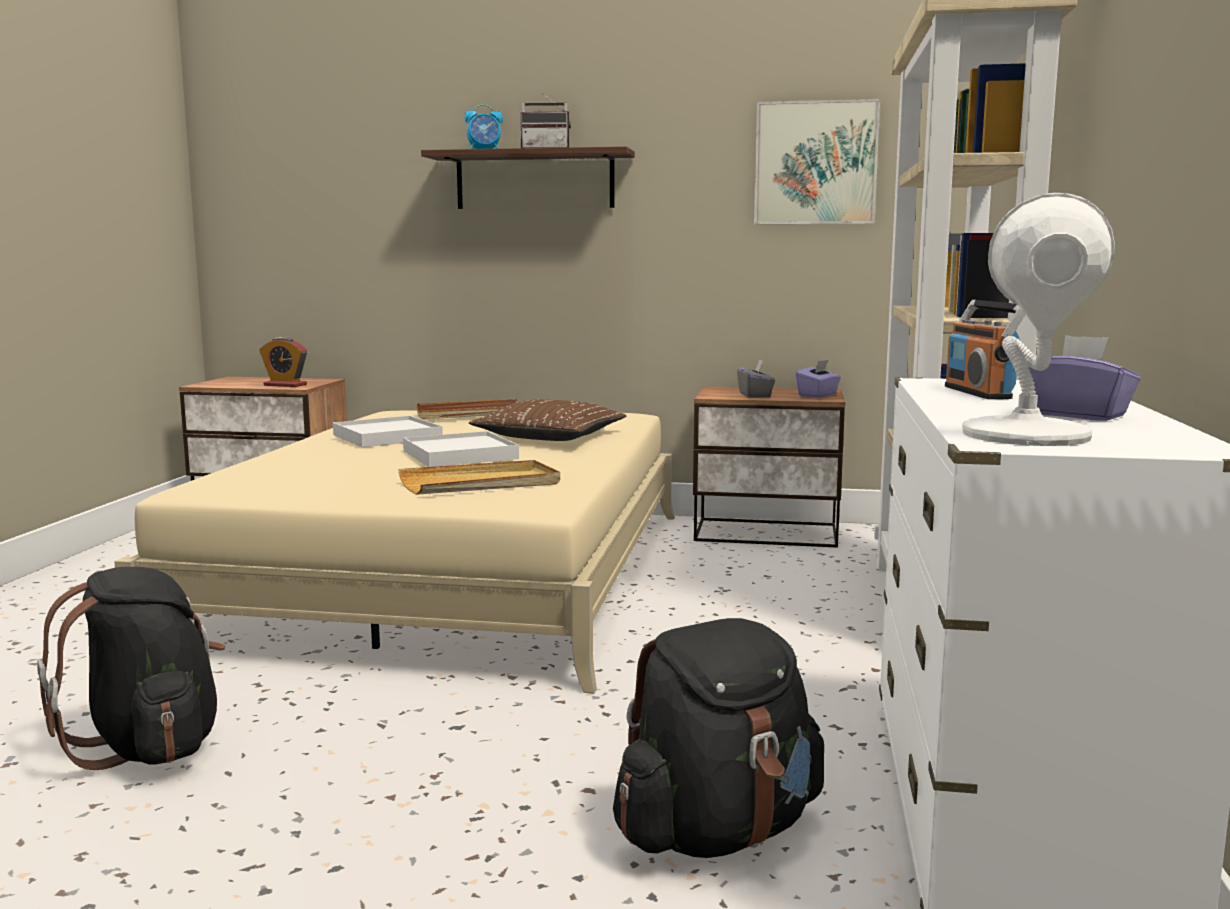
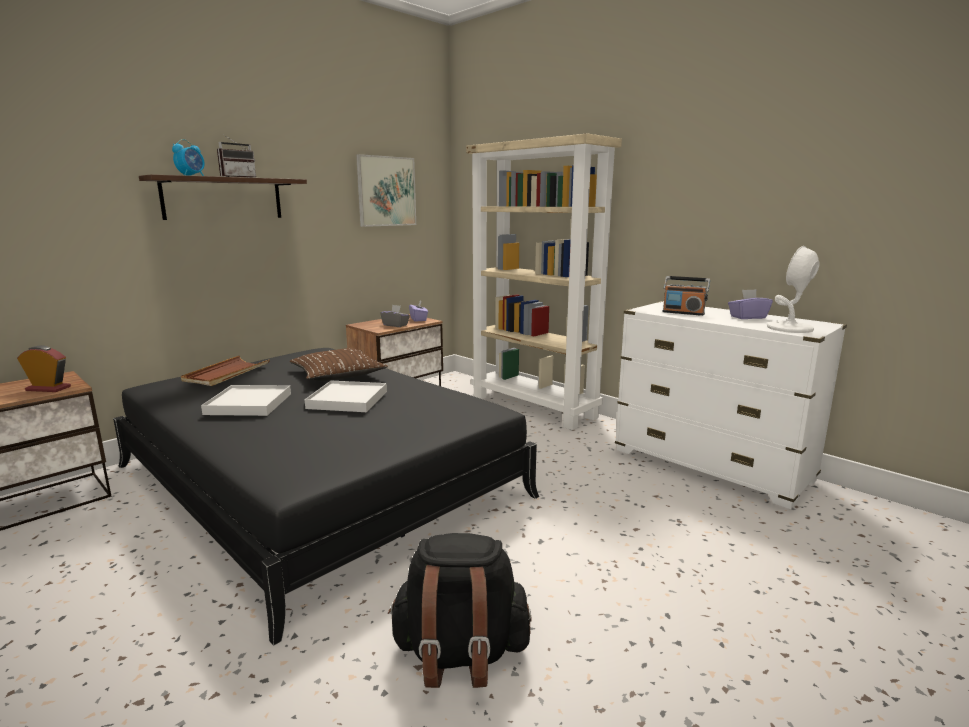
camera: 55 degrees left, 5 degrees up
beige bed [114,411,675,694] -> black bed [113,348,539,646]
alarm clock [260,337,307,387] -> alarm clock turned 135 degrees counterclockwise [17,345,71,392]
beige tray [398,460,560,495] -> none
black backpack [613,618,824,858] -> none

